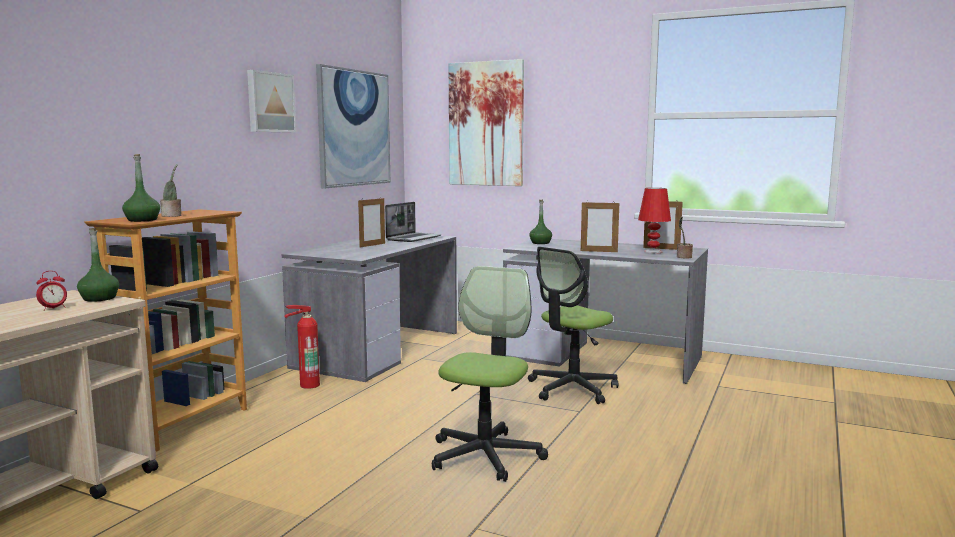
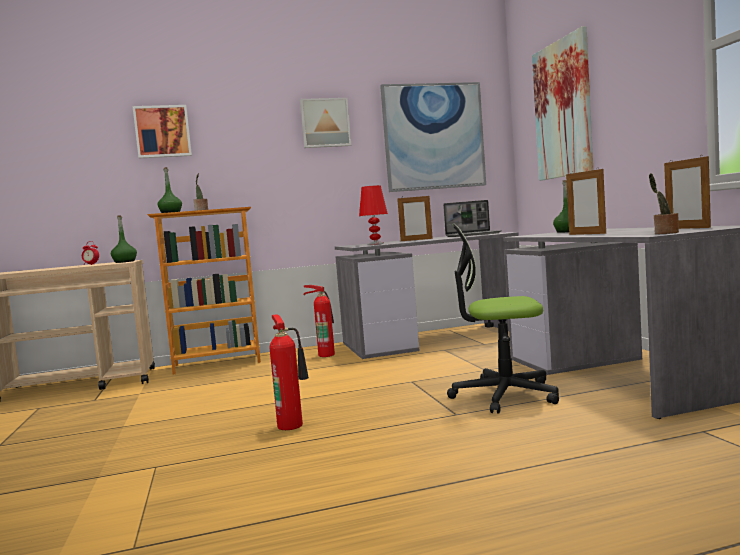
camera: 50 degrees right, 5 degrees down
office chair [432,266,548,482] -> fire extinguisher [269,314,309,430]
red table lamp [638,188,671,254] -> red table lamp moved to [359,185,388,245]
none -> picture [132,105,192,158]

